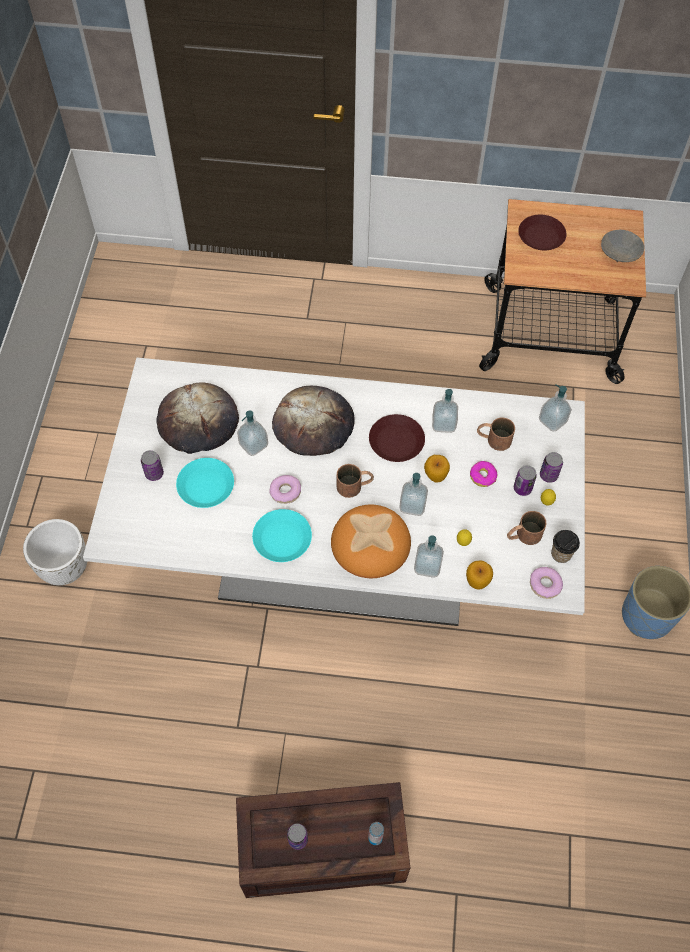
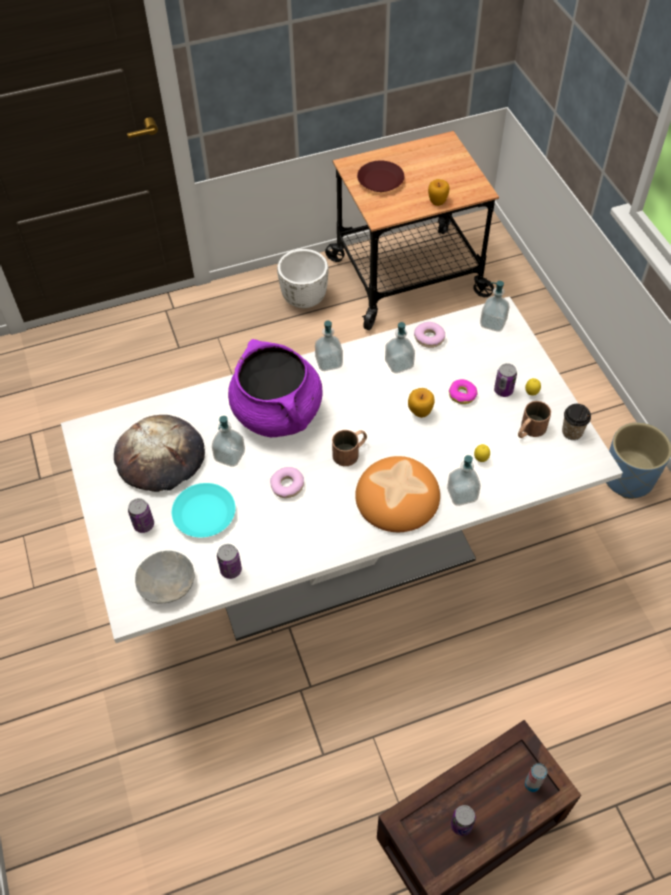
camera: 25 degrees left, 5 degrees down
white planter [23,519,87,585] -> white planter moved to [277,249,328,308]
turquoise plate [252,509,312,562] -> none
bread [272,386,355,456] -> purple cooking pot [228,339,323,437]
brown plate [369,414,425,462] -> none
soap dispenser [399,473,428,516] -> soap dispenser moved to [315,321,343,371]
apple [466,560,493,590] -> apple moved to [428,179,449,206]
brown mug [477,418,515,451] -> none
donut [530,567,563,599] -> donut moved to [414,322,445,348]
can [540,452,563,483] -> can moved to [217,544,242,579]
grey bowl [601,230,644,262] -> grey bowl moved to [135,551,194,603]

